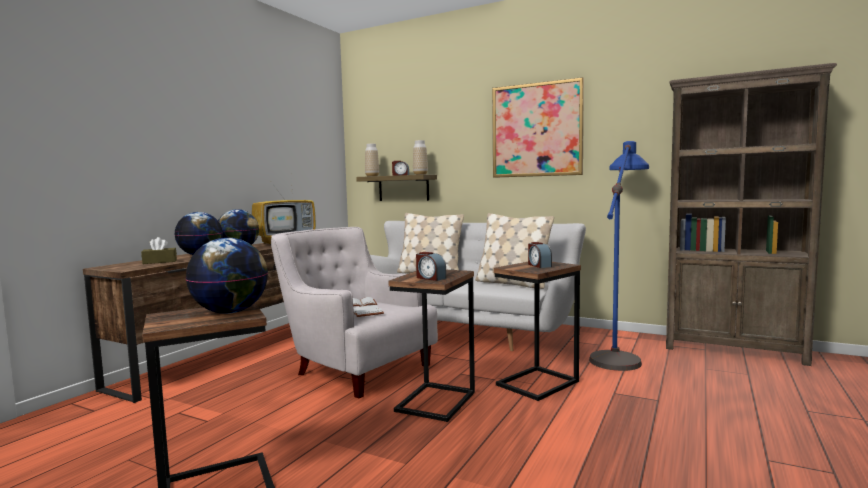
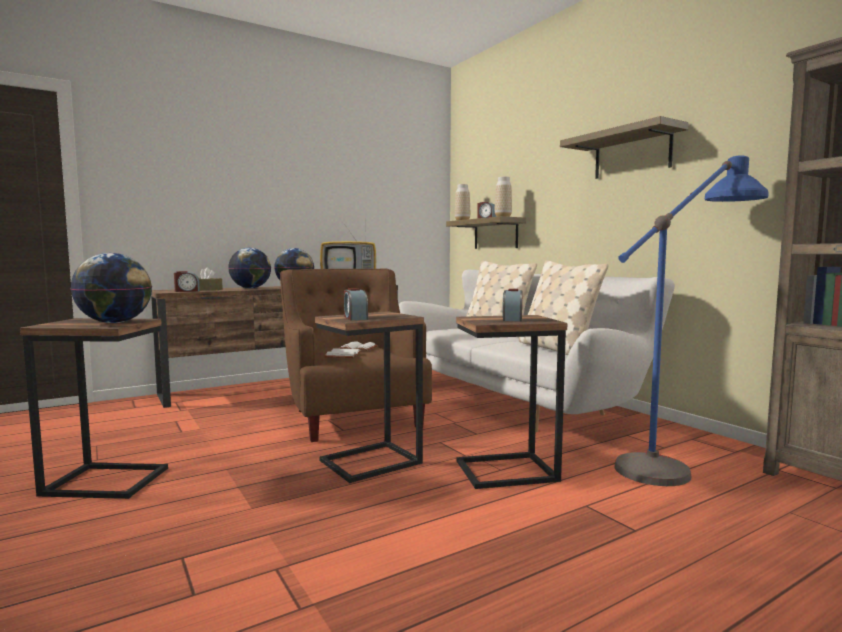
camera: 30 degrees right, 0 degrees up
white armchair [271,227,438,398] -> brown armchair [280,268,432,442]
picture [492,77,584,178] -> shelf [560,116,689,179]
none -> alarm clock [174,271,200,292]

